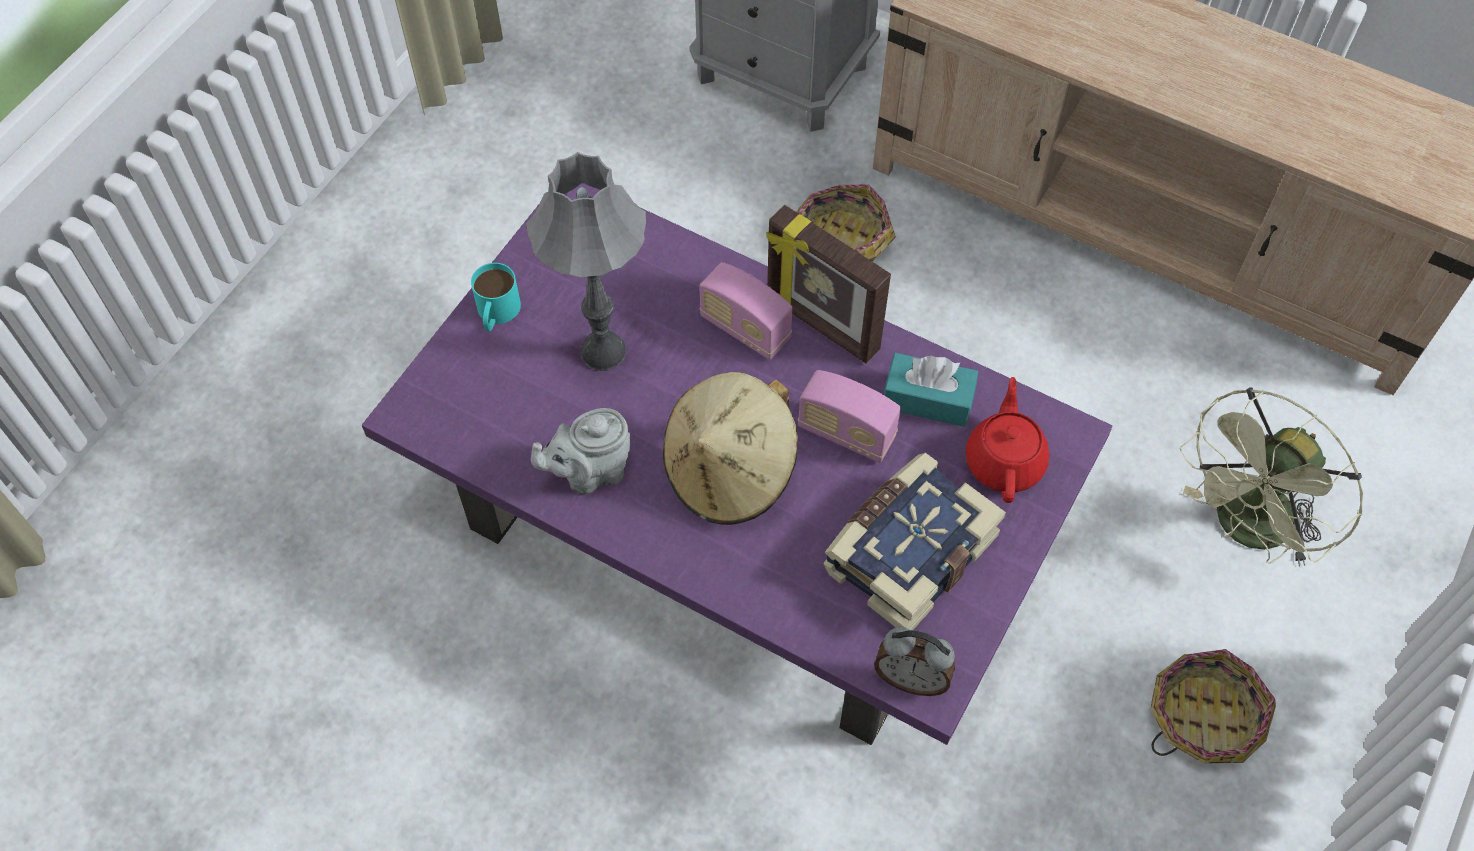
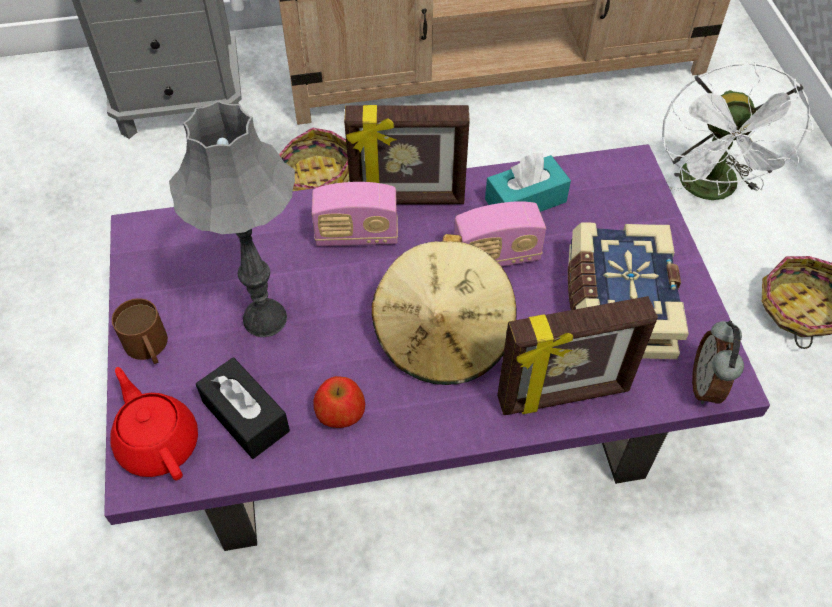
camera: 40 degrees left, 5 degrees down
turquoise mug [471,263,521,331] -> brown mug [112,298,168,364]
grey teapot [531,408,630,494] -> apple [313,376,365,428]
alarm clock [874,627,955,696] -> alarm clock turned 120 degrees clockwise [692,321,744,404]
red teapot [966,377,1049,503] -> red teapot moved to [110,367,198,480]
green fan [1180,388,1363,566] -> white fan [662,62,814,200]
none -> black tissue box [196,357,290,459]
none -> picture frame [497,296,658,415]

